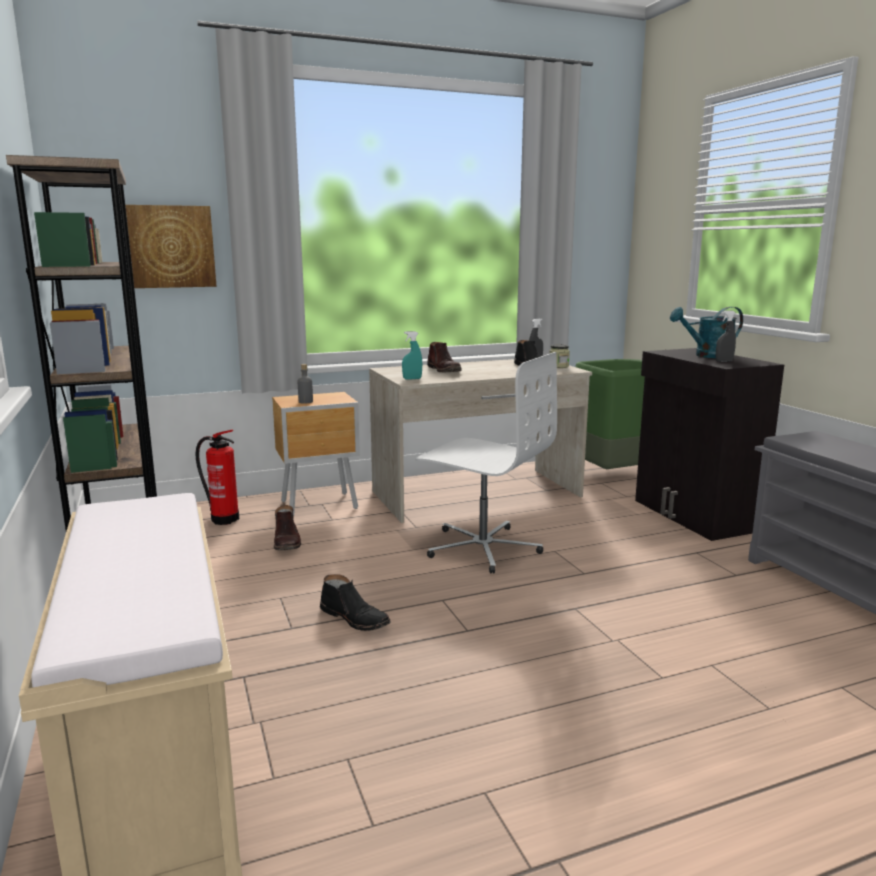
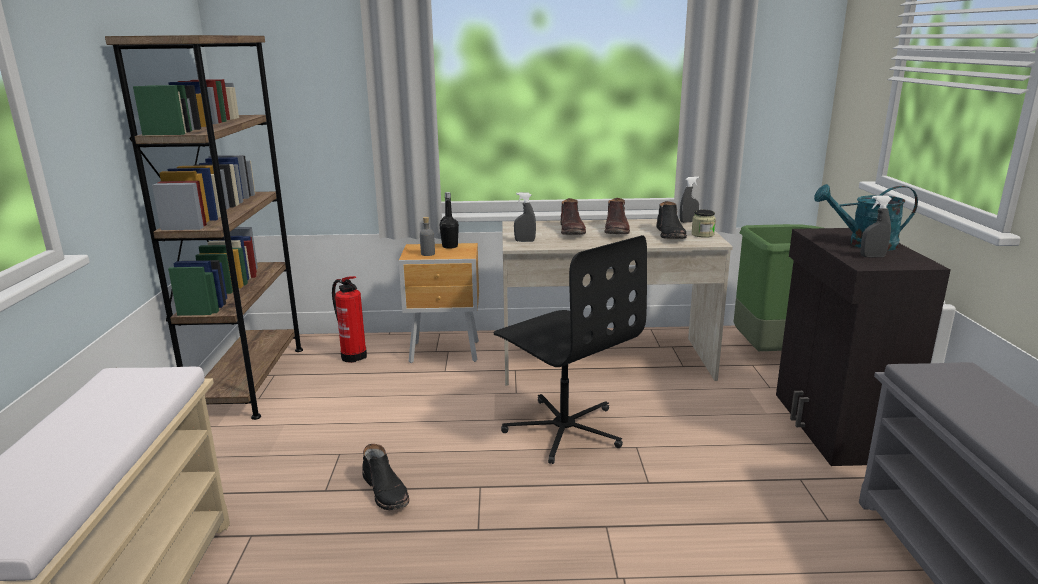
camera: 20 degrees right, 5 degrees up
picture [125,205,217,288] -> none
brown boot [274,505,301,550] -> brown boot moved to [604,198,630,234]
turquoise spray bottle [402,331,422,380] -> grey spray bottle [514,192,536,242]
white office chair [415,352,557,573] -> black office chair [493,235,647,464]
none -> black bottle [440,192,459,249]

